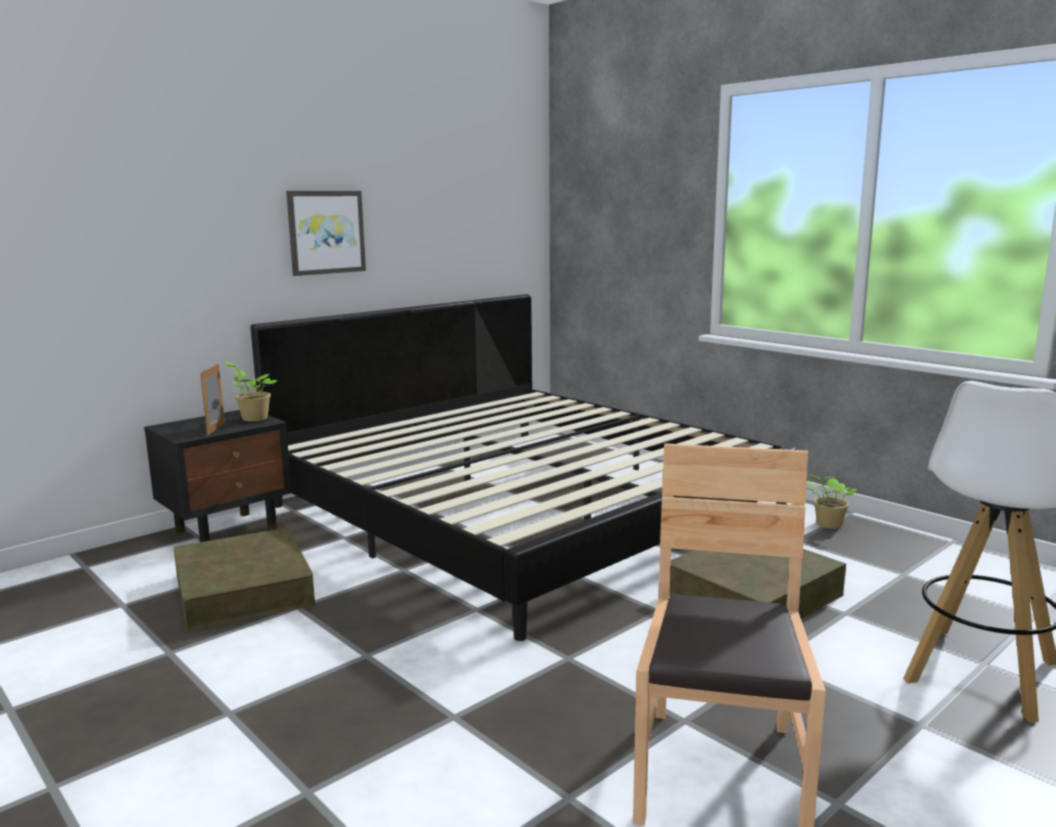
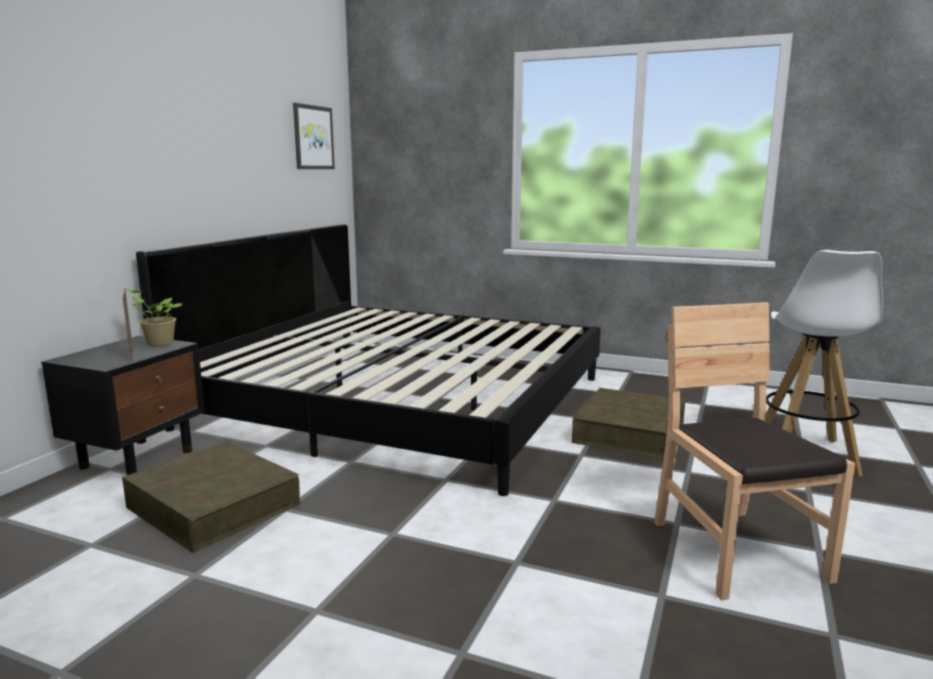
camera: 25 degrees left, 0 degrees up
picture [286,191,366,276] -> picture moved to [293,103,335,169]
potted plant [807,474,857,529] -> none

